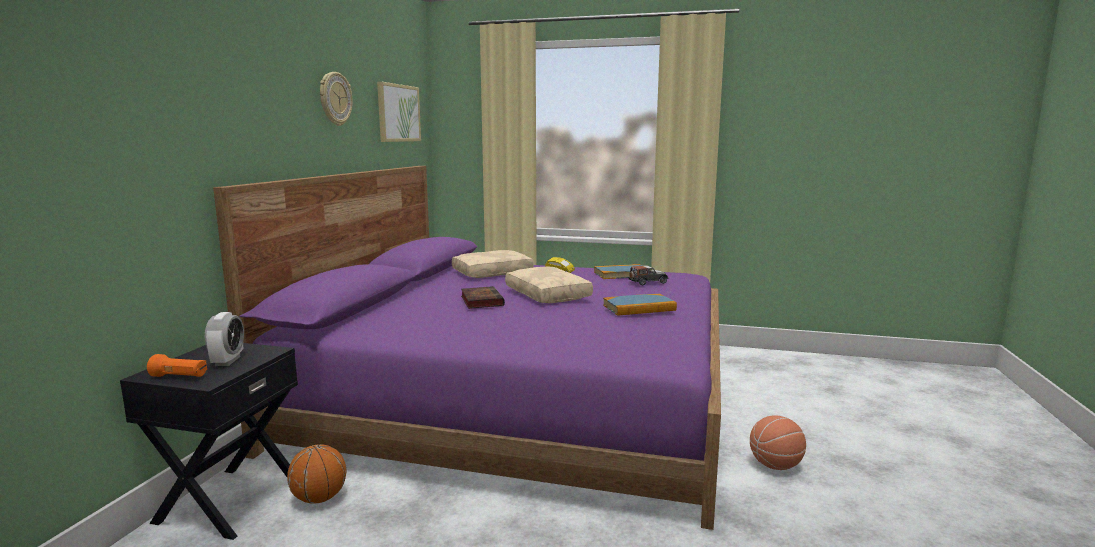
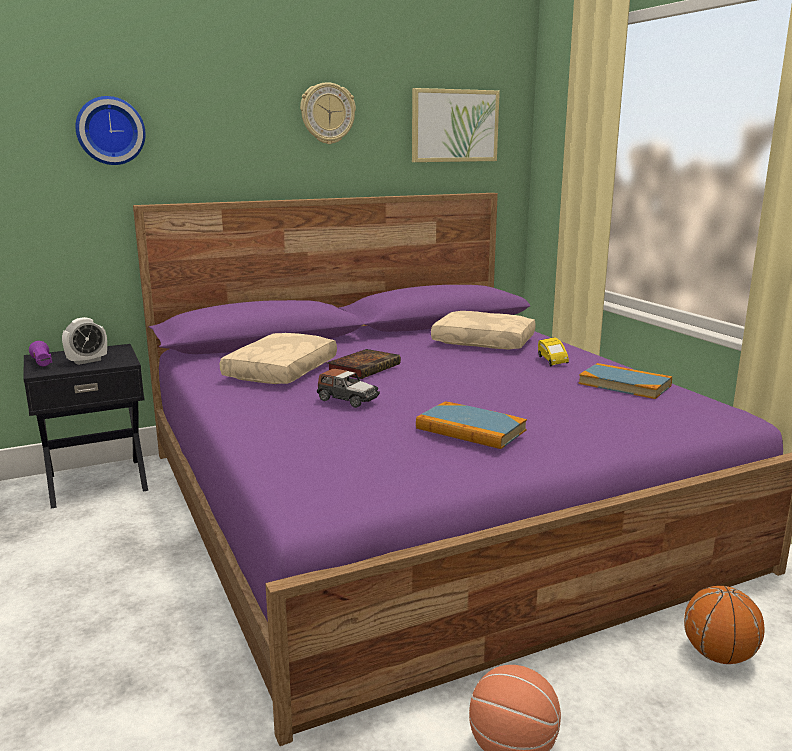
camera: 50 degrees right, 5 degrees up
orange flashlight [147,354,207,377] -> purple flashlight [29,341,52,366]
basketball [287,444,346,504] -> basketball moved to [684,586,764,664]
beige pillow [505,267,593,303] -> beige pillow moved to [220,333,337,384]
toy car [629,265,669,285] -> toy car moved to [317,368,380,408]
none -> wall clock [75,96,146,165]

